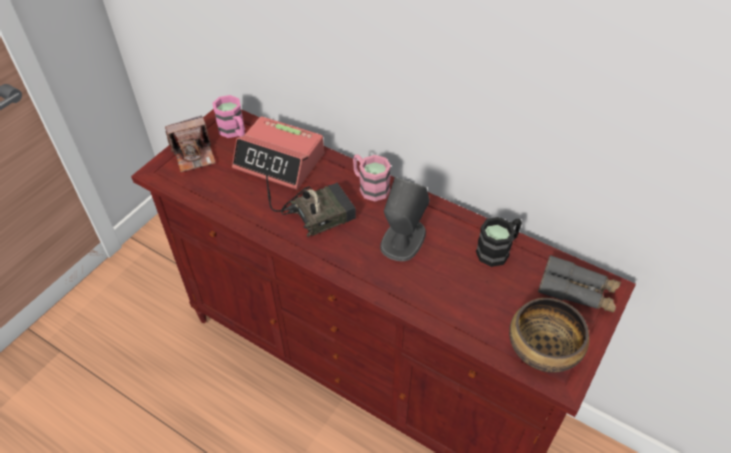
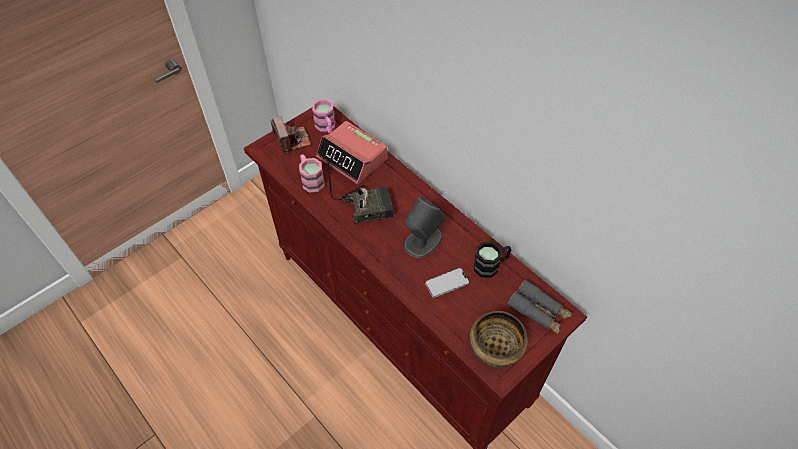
camera: 15 degrees right, 5 degrees up
camera [165,115,216,172] -> camera turned 105 degrees counterclockwise [270,116,311,154]
pink mug [353,154,391,201] -> pink mug moved to [299,155,325,193]
none -> phone [425,268,469,298]

